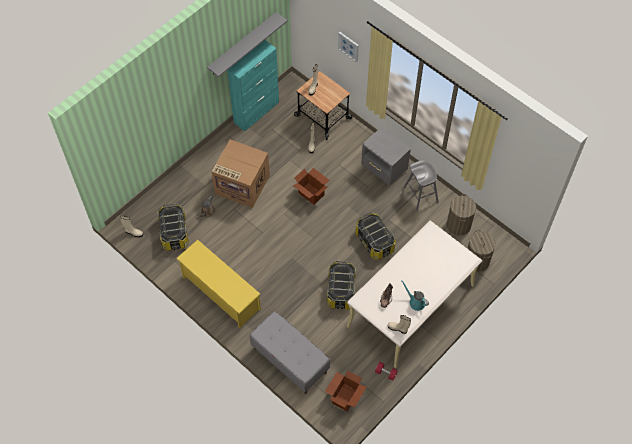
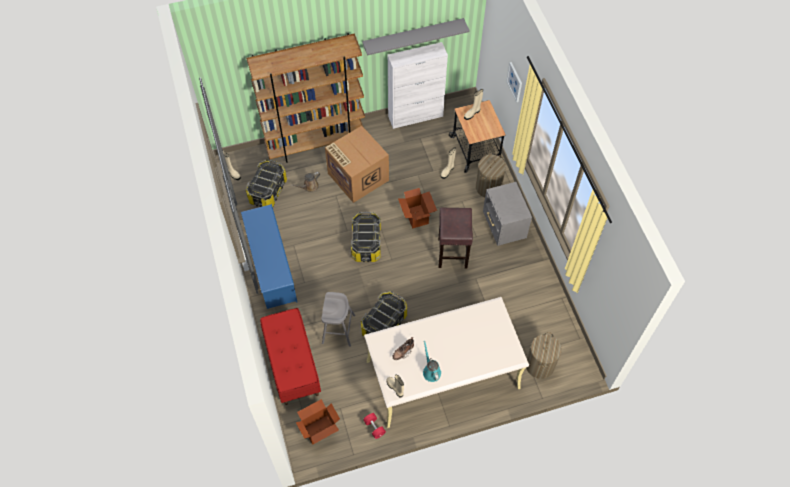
camera: 30 degrees right, 0 degrees up
yellow shoe rack [176,240,261,328] -> blue shoe rack [241,204,297,309]
turquoise cabinet [227,40,279,131] -> white cabinet [388,42,448,129]
grey bench [250,311,330,394] -> red bench [260,308,321,405]
storage box [355,212,396,260] -> storage box moved to [351,212,381,262]
grey stool [403,160,438,211] -> grey stool moved to [321,292,355,347]
laundry basket [447,194,476,236] -> laundry basket moved to [476,155,506,197]
none -> brown bookcase [246,33,365,163]
none -> brown stool [438,208,473,269]

